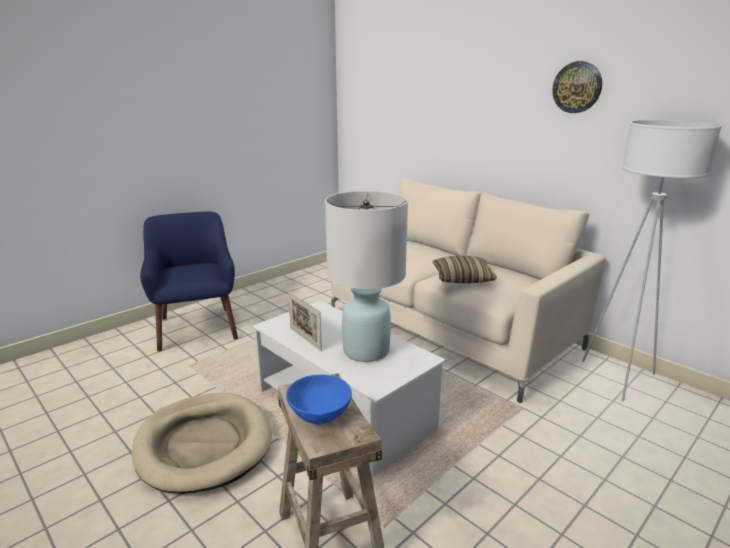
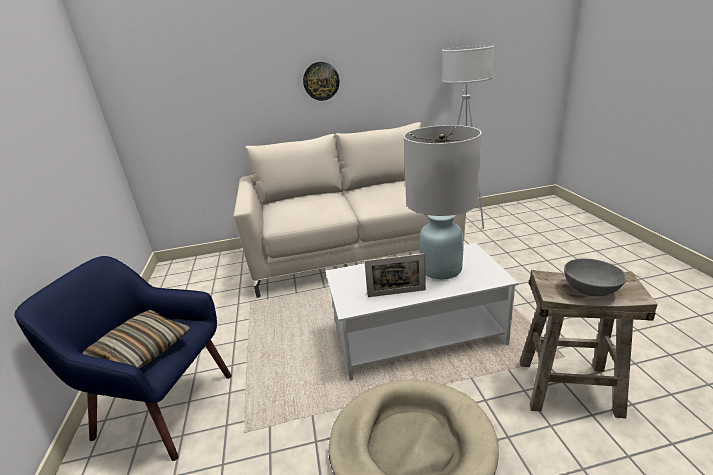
camera: 55 degrees left, 5 degrees up
blue bowl [286,374,352,424] -> grey bowl [564,259,626,297]
pillow [432,256,497,283] -> pillow moved to [83,310,190,369]
wall clock [552,61,602,113] -> wall clock moved to [303,62,339,101]

